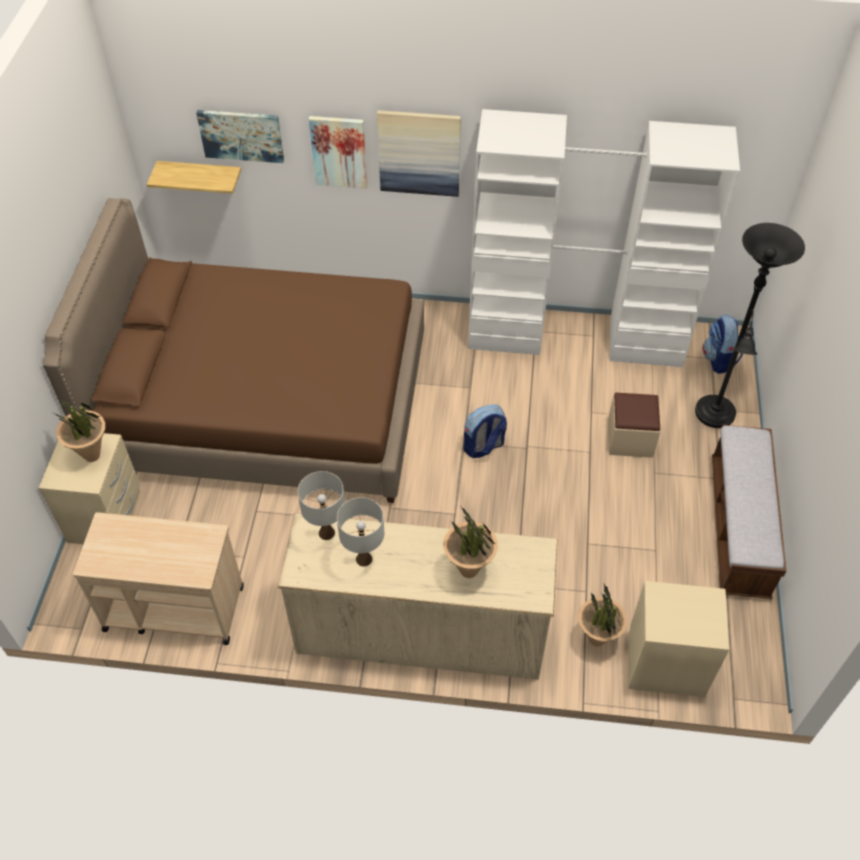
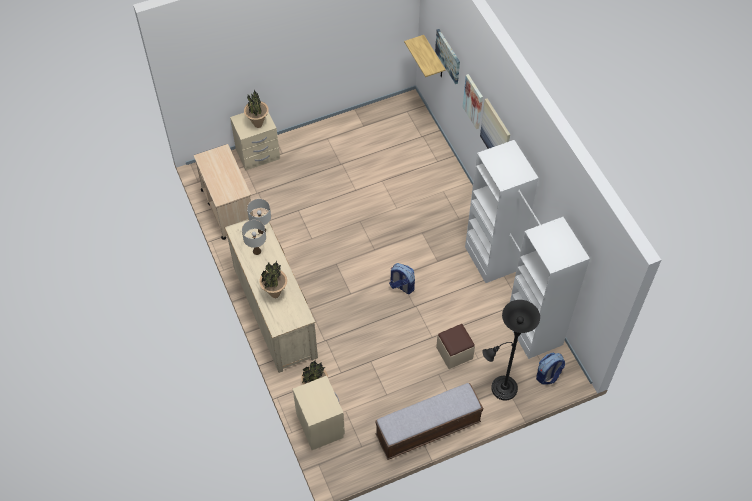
camera: 60 degrees right, 5 degrees up
brown bed [43,198,424,503] -> none

